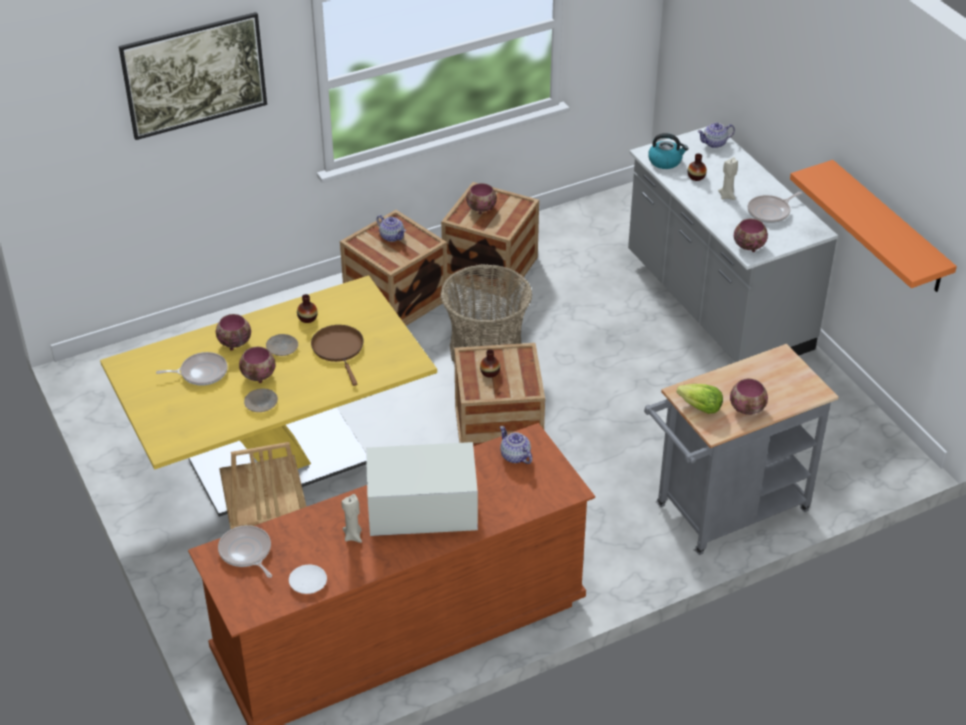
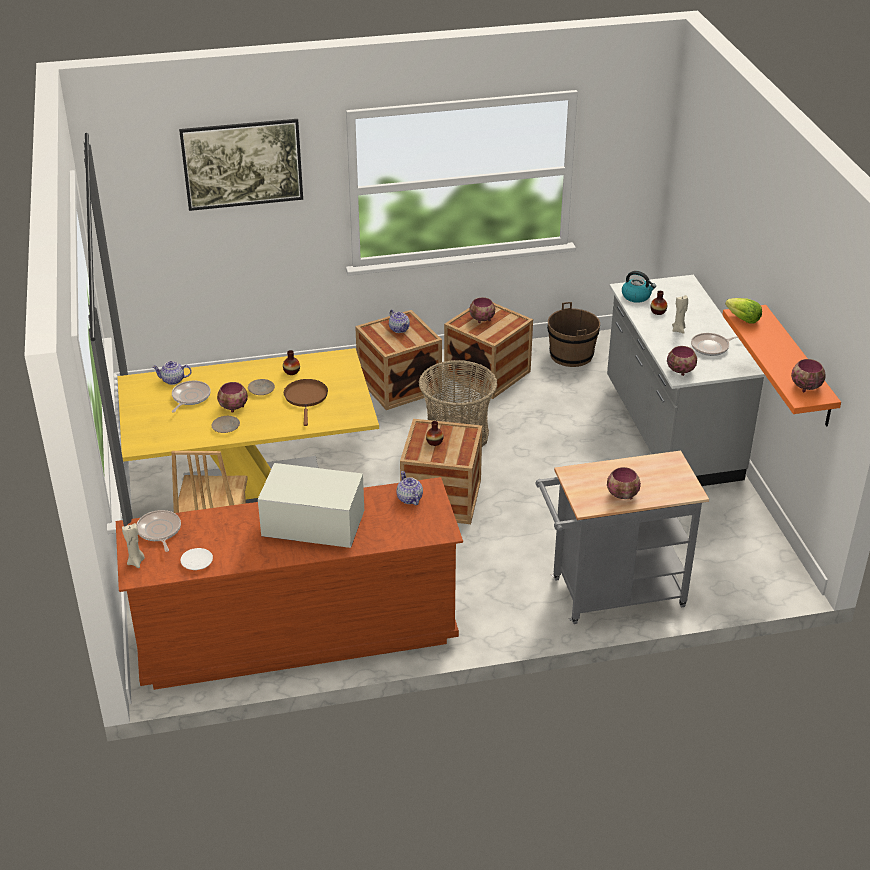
camera: 15 degrees right, 5 degrees down
frying pan [156,352,227,386] -> frying pan turned 75 degrees counterclockwise [172,381,211,413]
bowl [216,314,251,351] -> bowl moved to [791,359,825,392]
beige candle [342,494,362,543] -> beige candle moved to [122,523,145,568]
lettuce [677,384,723,414] -> lettuce moved to [725,298,762,323]
teapot [697,123,735,148] -> teapot moved to [152,361,192,385]
none -> brown bucket [547,302,600,367]

